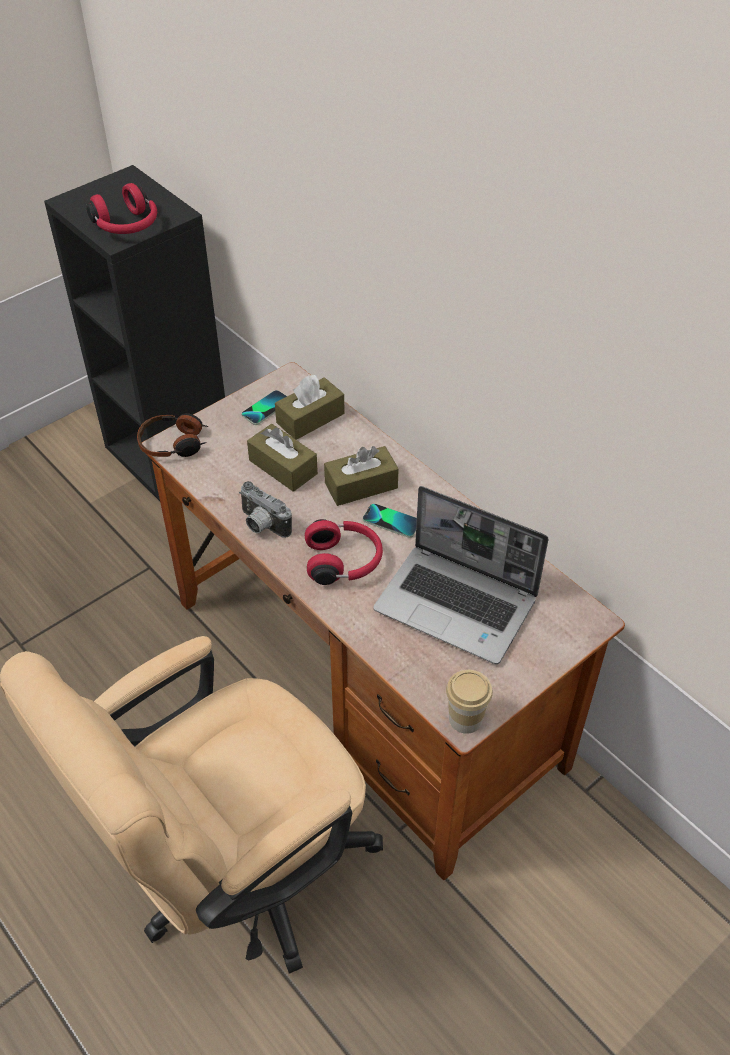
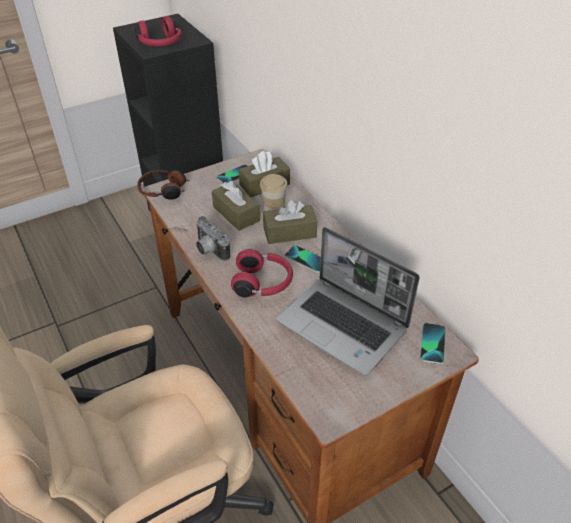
camera: 10 degrees right, 5 degrees down
cup [446,670,493,734] -> cup moved to [260,174,288,211]
none -> phone [420,323,446,364]

